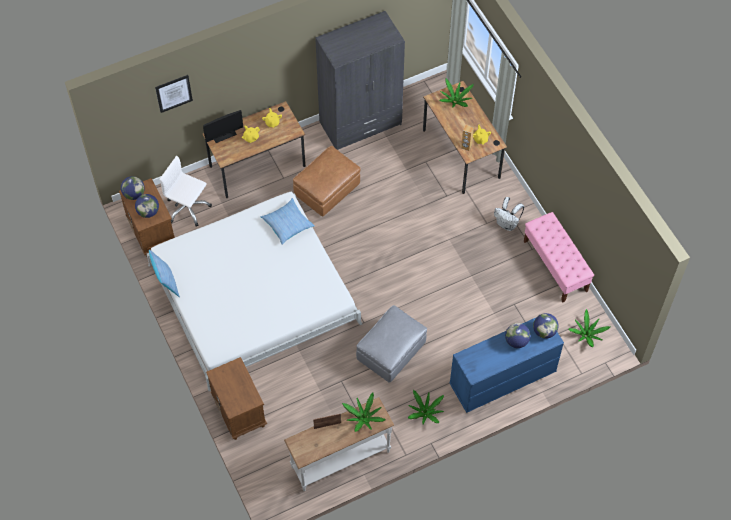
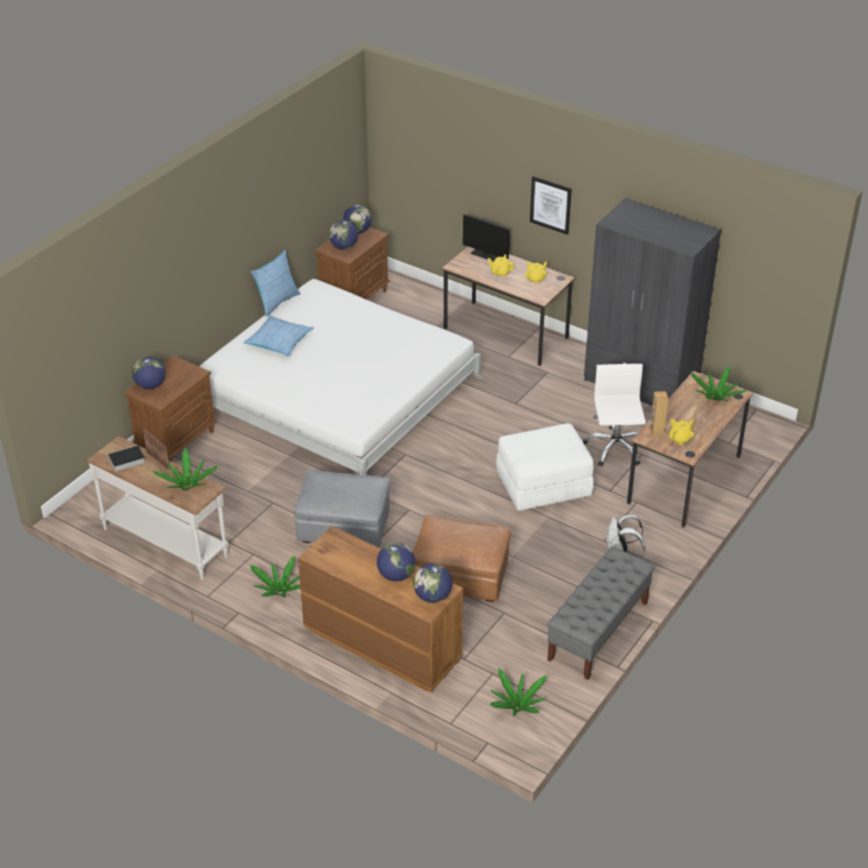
camera: 60 degrees right, 20 degrees down
picture [155,75,193,113] -> picture moved to [530,176,572,235]
white office chair [159,156,212,227] -> white office chair moved to [583,364,646,467]
pillow [261,198,315,245] -> pillow moved to [243,315,314,356]
brown ottoman [293,146,360,217] -> brown ottoman moved to [413,515,511,602]
blue dresser [449,318,564,413] -> brown dresser [298,526,463,692]
pink bench [524,212,594,302] -> grey bench [547,547,655,680]
none -> book [103,445,145,471]
none -> globe [132,356,165,389]
none -> white ottoman [496,423,594,511]

